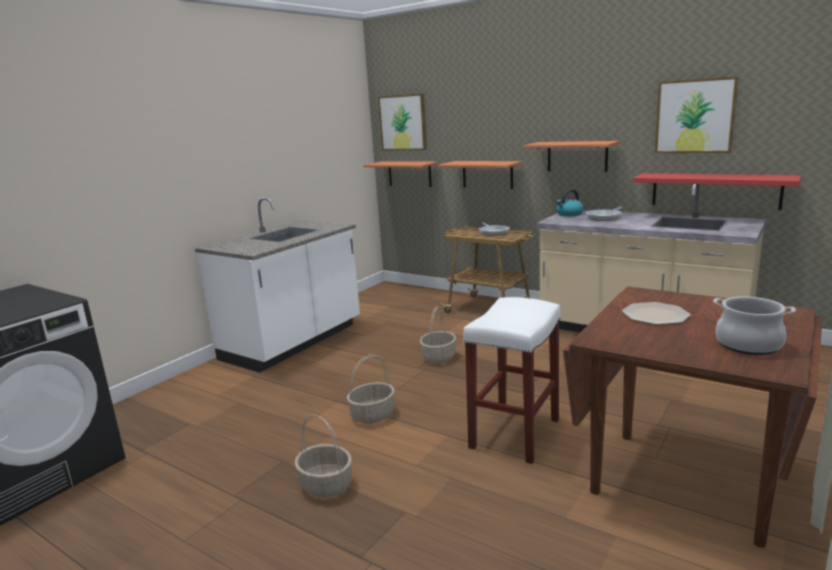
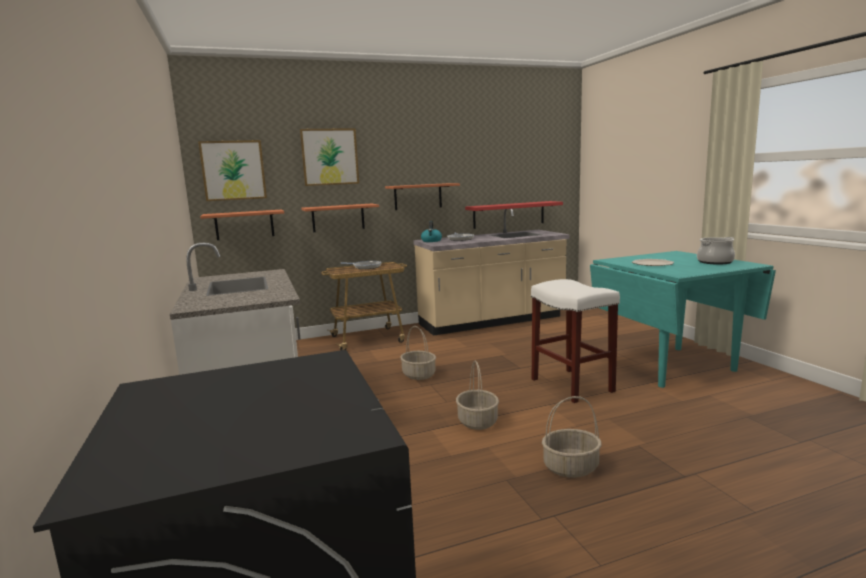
camera: 55 degrees left, 5 degrees down
brown dining table [563,286,823,548] -> turquoise dining table [590,251,776,388]
picture [655,76,739,153] -> picture moved to [300,128,359,186]

